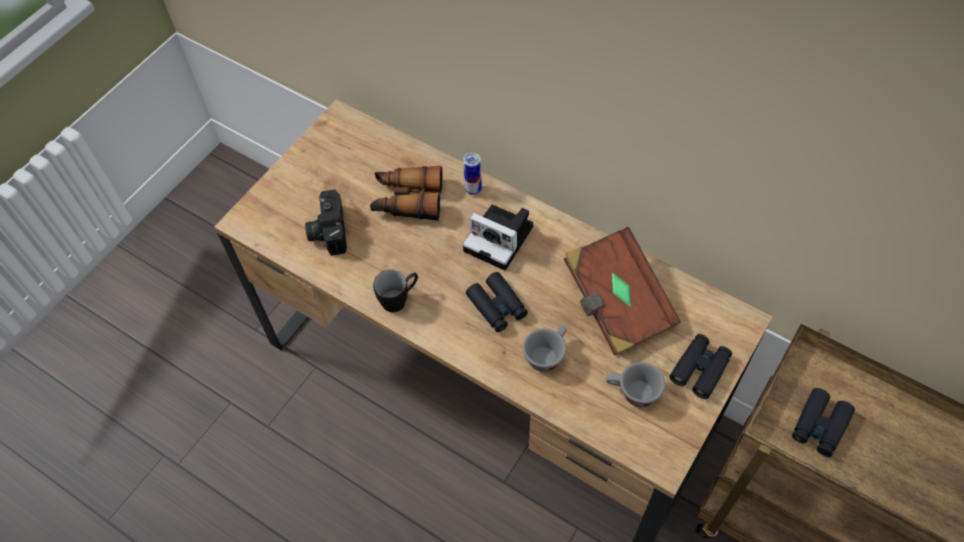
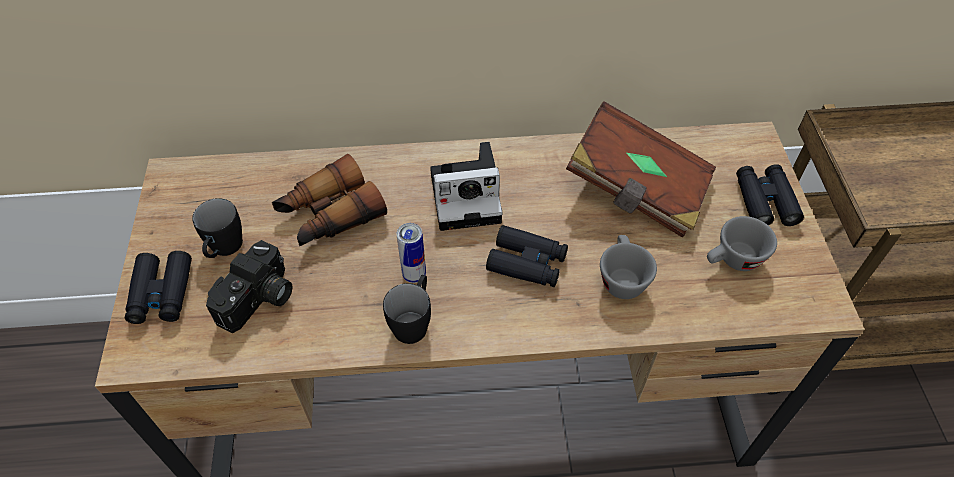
camera: 40 degrees left, 5 degrees down
camera [305,189,347,256] -> camera turned 105 degrees counterclockwise [206,240,293,333]
can [463,152,482,195] -> can moved to [397,223,426,283]
black binoculars [792,388,855,457] -> black binoculars moved to [125,251,192,324]
none -> black mug [192,198,243,258]

